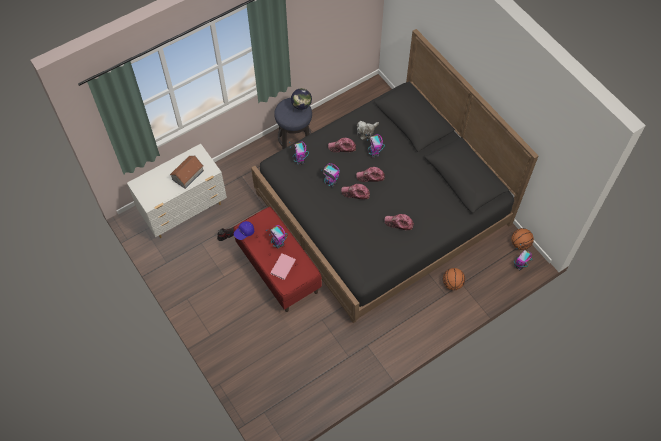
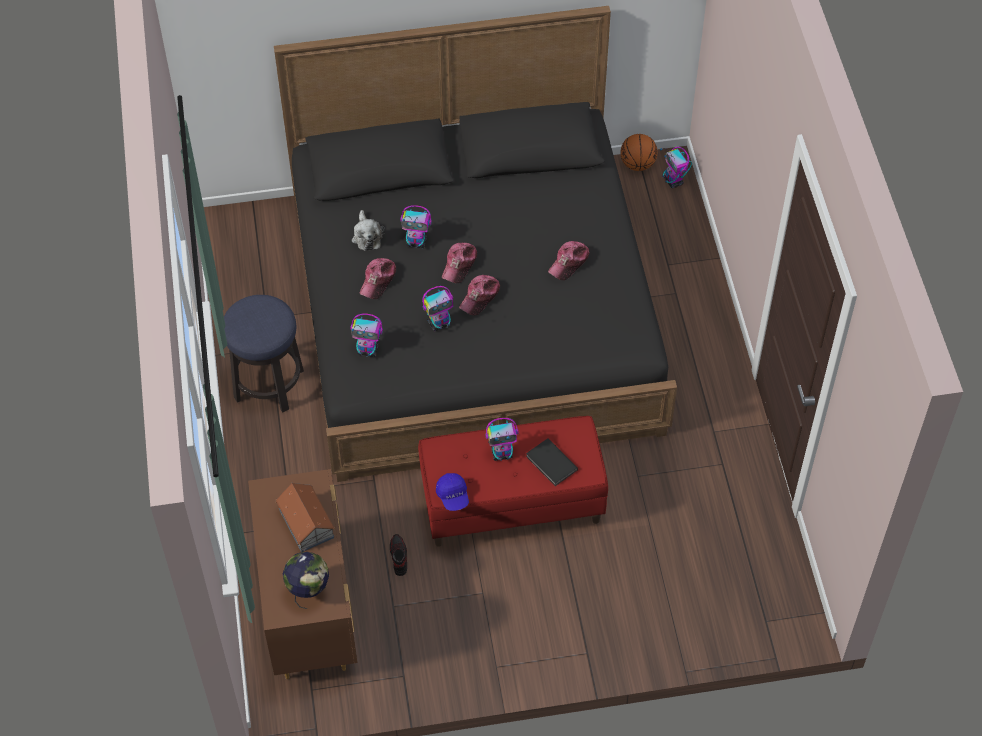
camera: 65 degrees left, 5 degrees down
white dresser [127,144,227,238] -> brown dresser [248,469,358,679]
pink book [270,253,296,280] -> black book [526,438,578,486]
globe [291,88,312,113] -> globe moved to [283,552,329,609]
basketball [443,268,465,290] -> none

